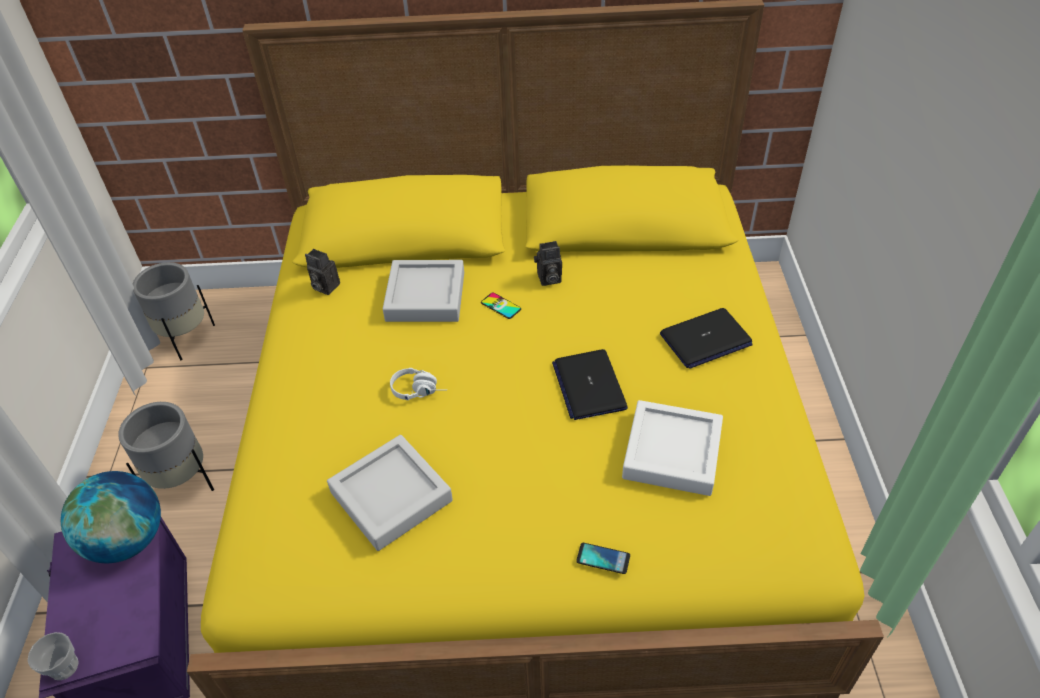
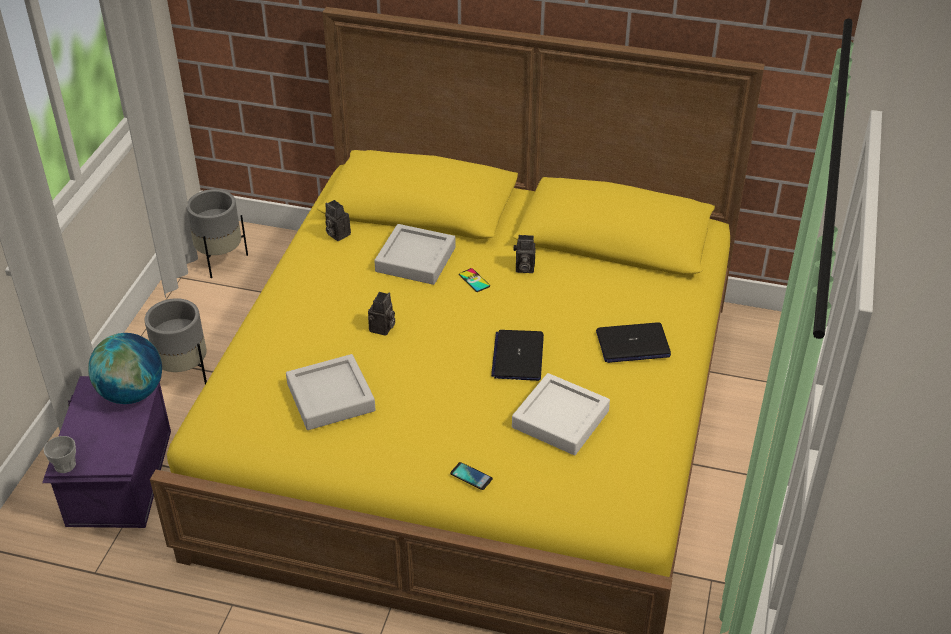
camera: 15 degrees right, 5 degrees down
white headphones [390,368,437,400] -> camera [368,292,395,336]

